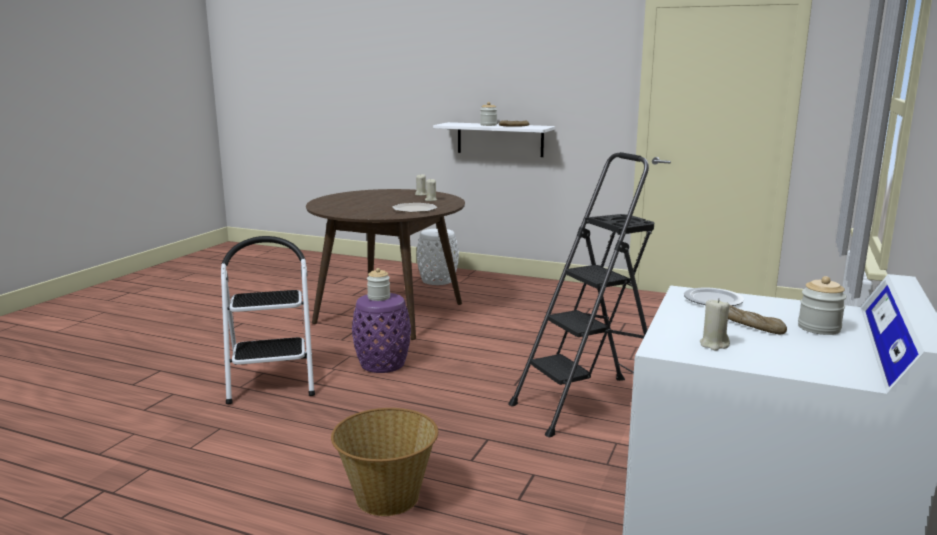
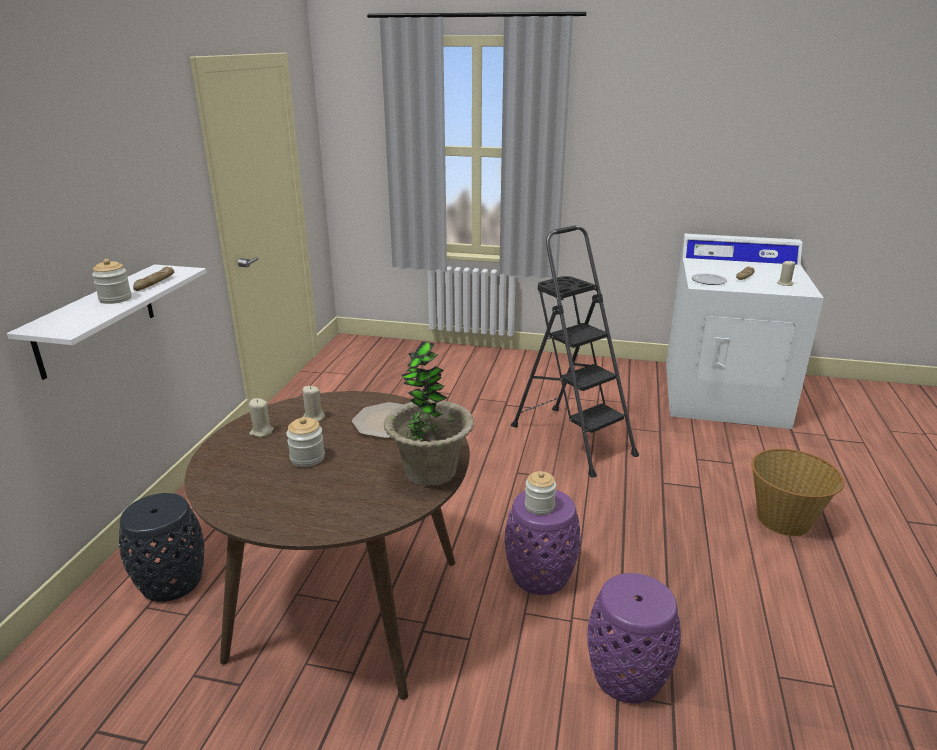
camera: 100 degrees left, 10 degrees up
step ladder [221,236,315,404] -> purple stool [587,573,681,704]
white stool [416,229,459,285] -> black stool [119,493,204,602]
jar [798,276,847,335] -> jar moved to [286,417,325,467]
none -> potted plant [384,341,474,486]

